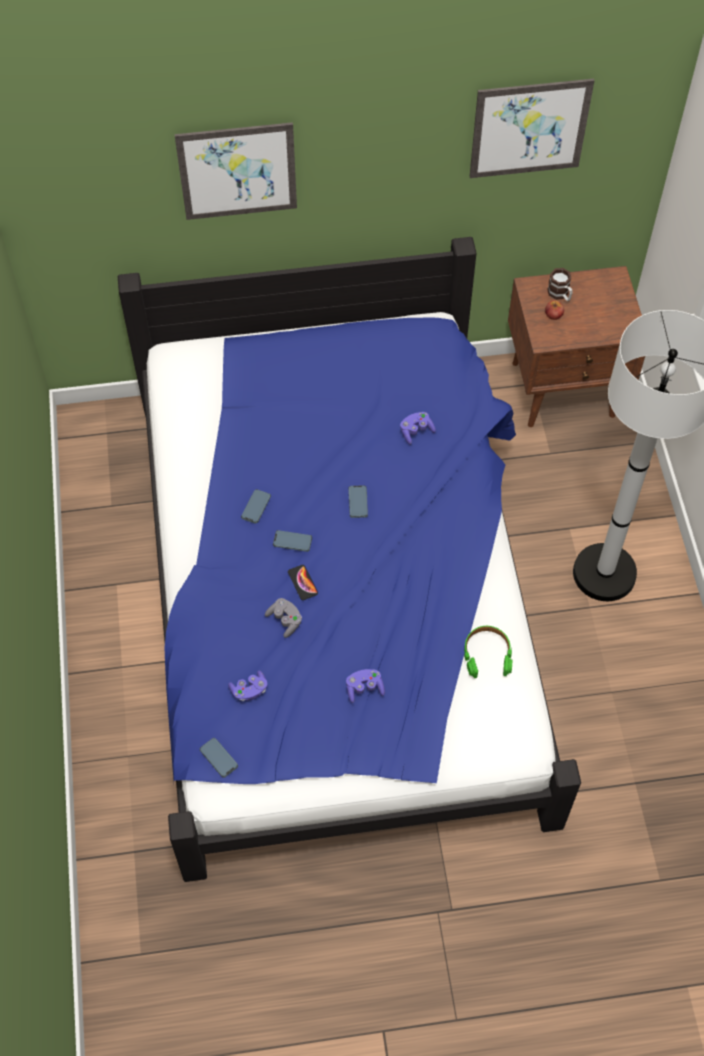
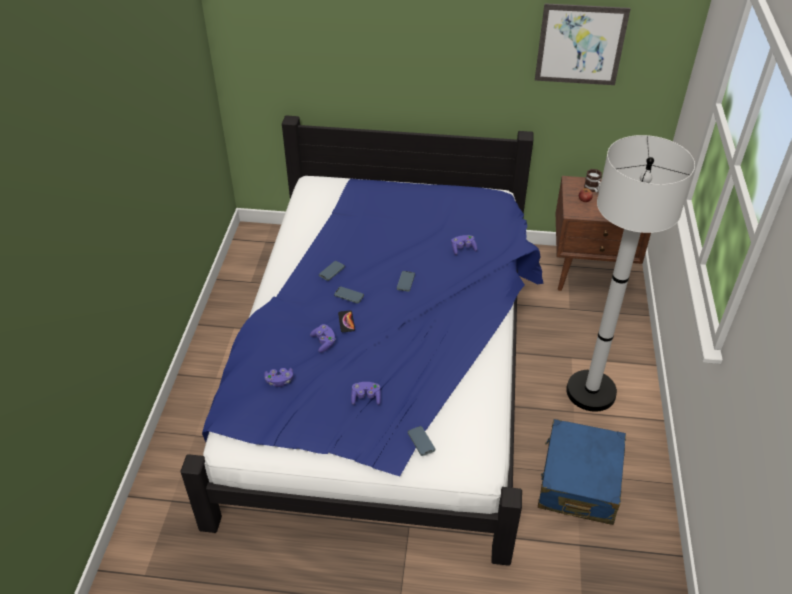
camera: 15 degrees right, 15 degrees down
picture [174,122,297,220] -> none
phone [200,738,238,778] -> phone moved to [408,426,435,456]
grey game controller [265,598,302,638] -> purple game controller [310,324,336,353]
green headphones [464,626,512,678] -> none
none -> blue suitcase [538,419,626,525]

